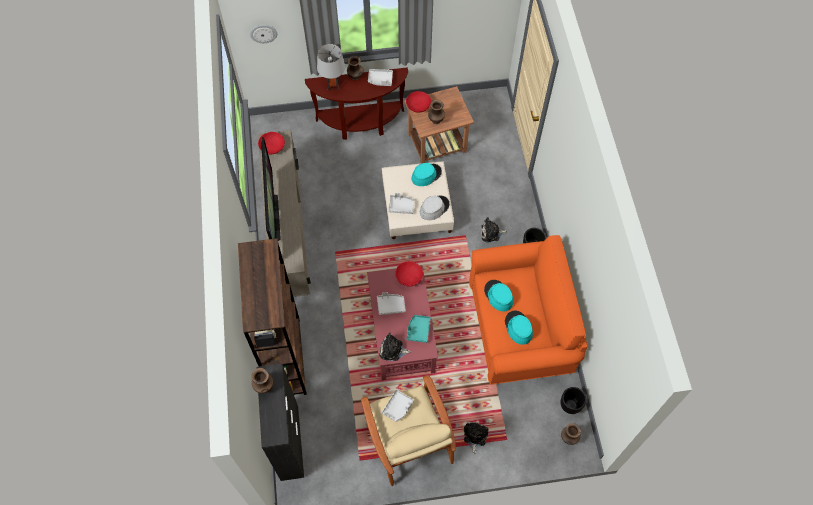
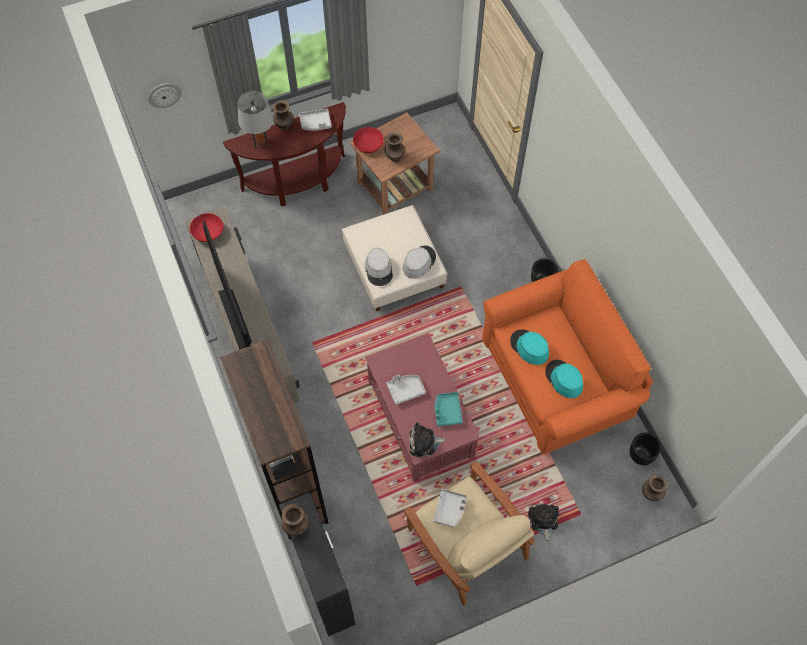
camera: 15 degrees left, 0 degrees up
grey tray [388,193,414,214] -> grey hat [365,248,393,286]
red bowl [395,261,423,287] -> none
turquoise hat [411,163,442,186] -> none
plush toy [481,217,507,243] -> none

